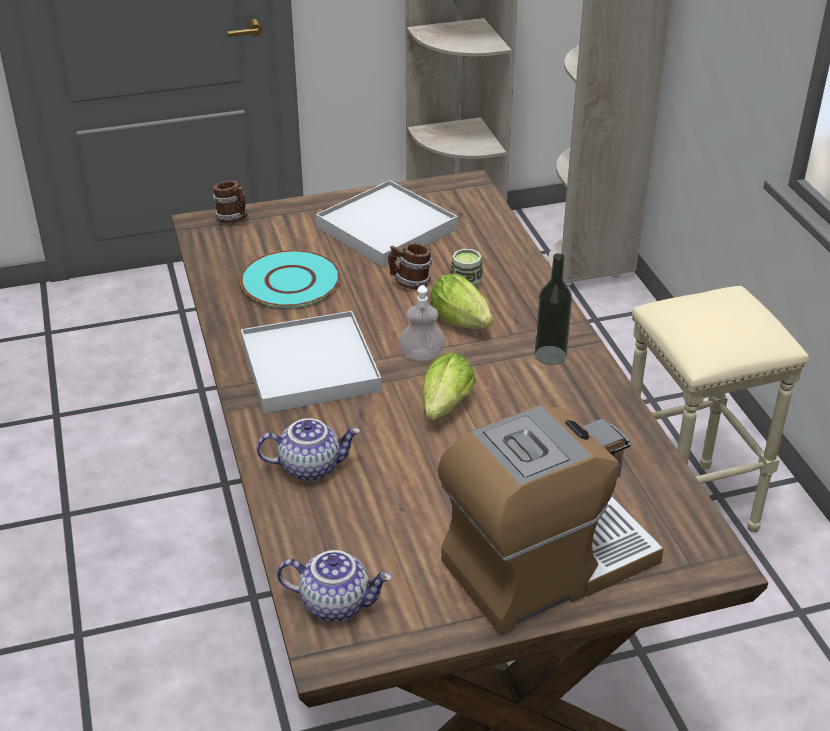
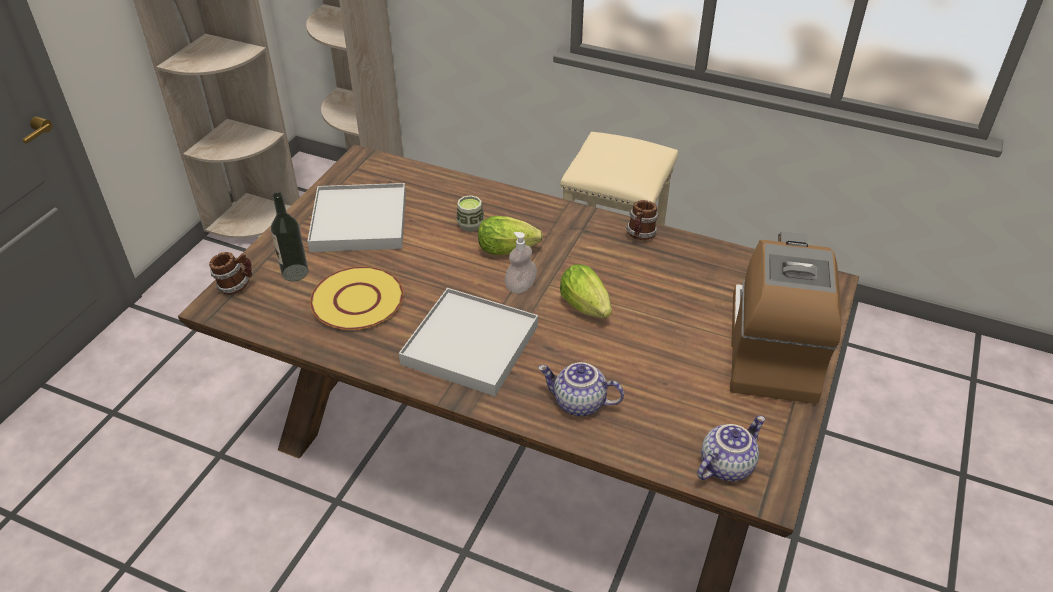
camera: 50 degrees left, 5 degrees up
turquoise plate [240,250,341,308] -> yellow plate [310,267,404,330]
teapot [256,418,360,482] -> teapot turned 105 degrees counterclockwise [538,362,624,416]
mug [388,242,432,289] -> mug moved to [626,200,658,240]
bottle [535,253,572,365] -> bottle moved to [271,192,308,281]

